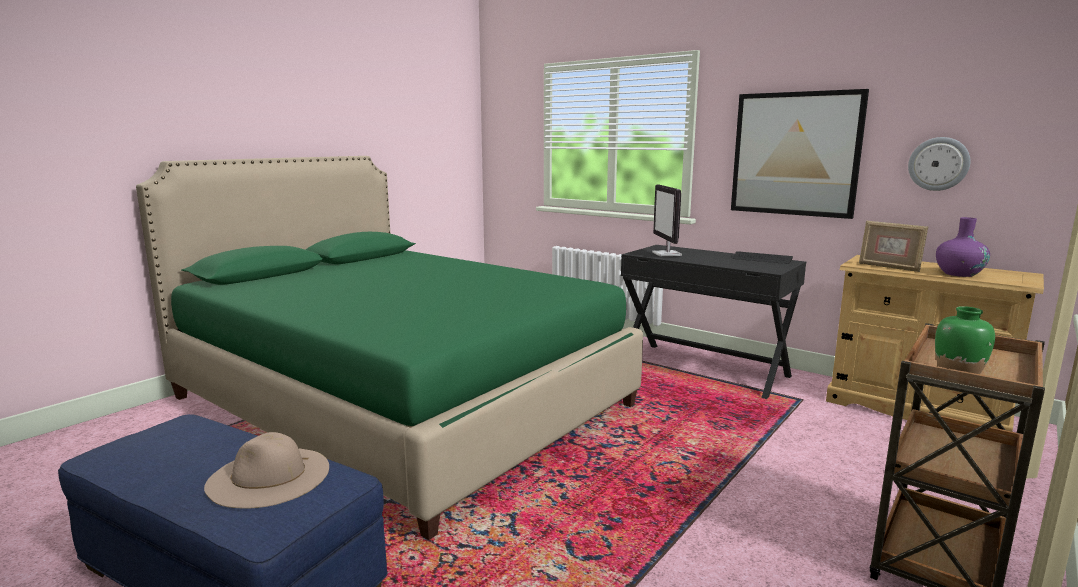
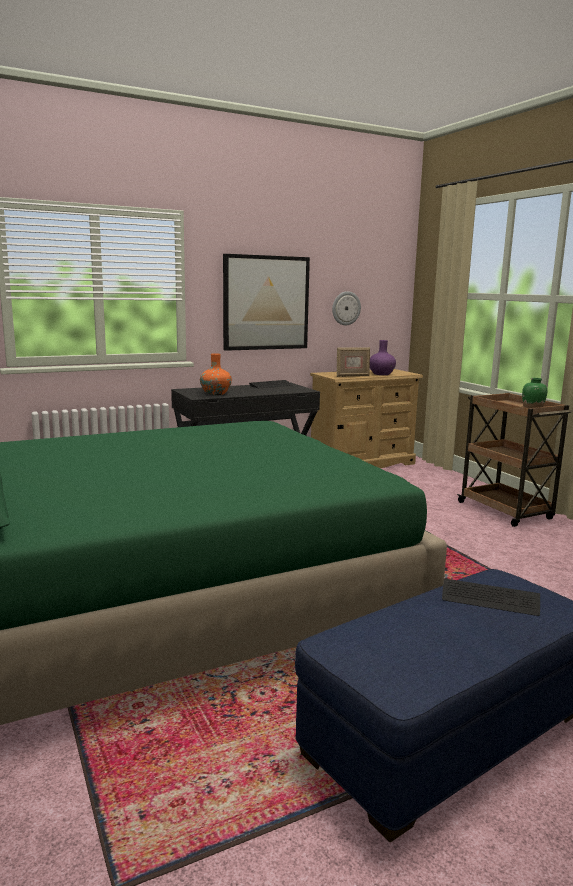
camera: 65 degrees left, 0 degrees up
beige hat [204,432,329,509] -> keyboard [442,578,540,616]
monitor [652,185,682,256] -> orange vase [200,353,232,395]

